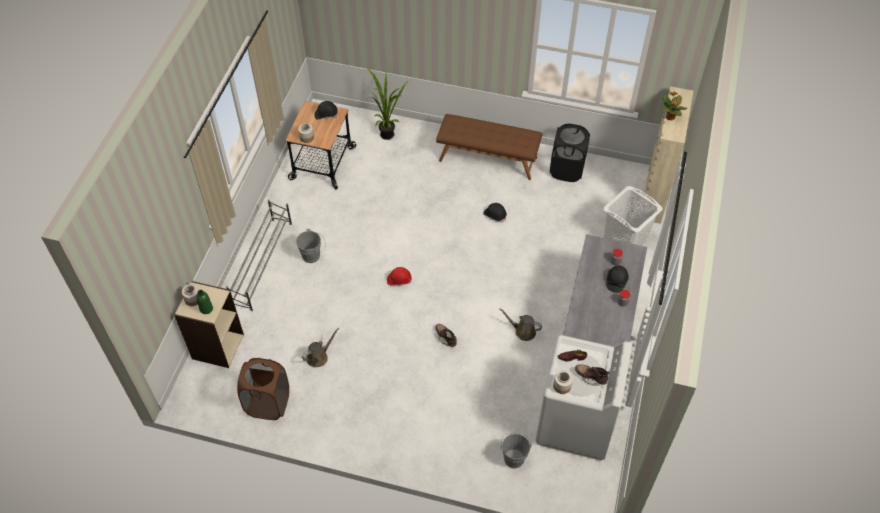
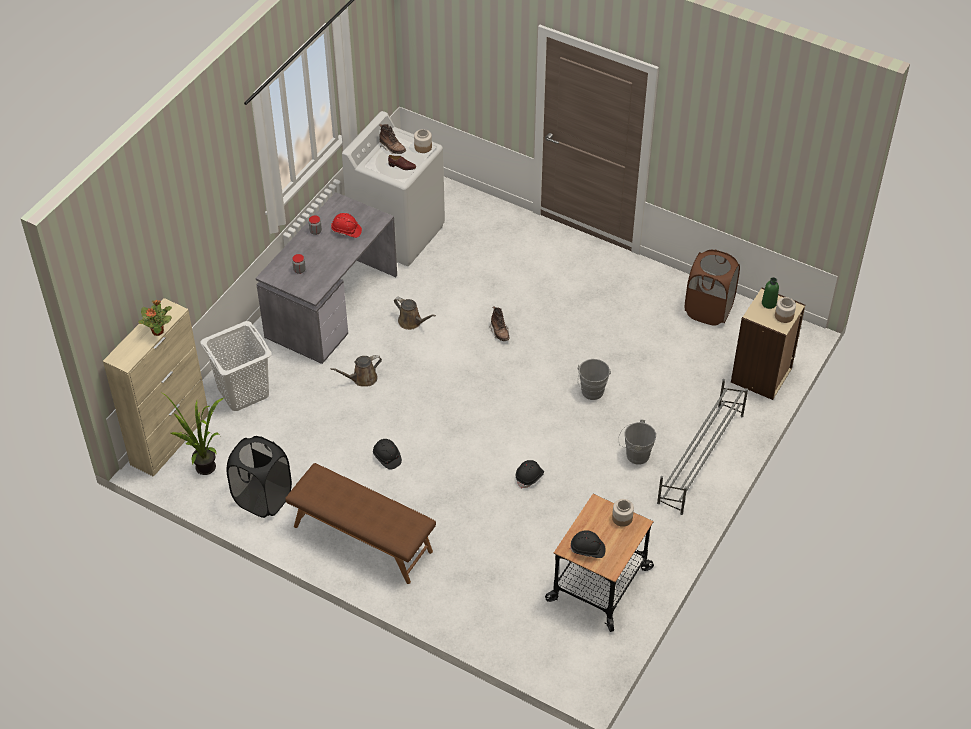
camera: 165 degrees left, 5 degrees down
brown watering can [302,328,339,367] -> brown watering can moved to [331,355,382,387]
potted plant [367,68,408,140] -> potted plant moved to [160,392,225,475]
red hard hat [387,267,412,285] -> red hard hat moved to [331,213,362,238]
grey bucket [501,433,532,469] -> grey bucket moved to [578,359,611,400]
black hard hat [606,265,629,293] -> black hard hat moved to [516,460,544,488]

